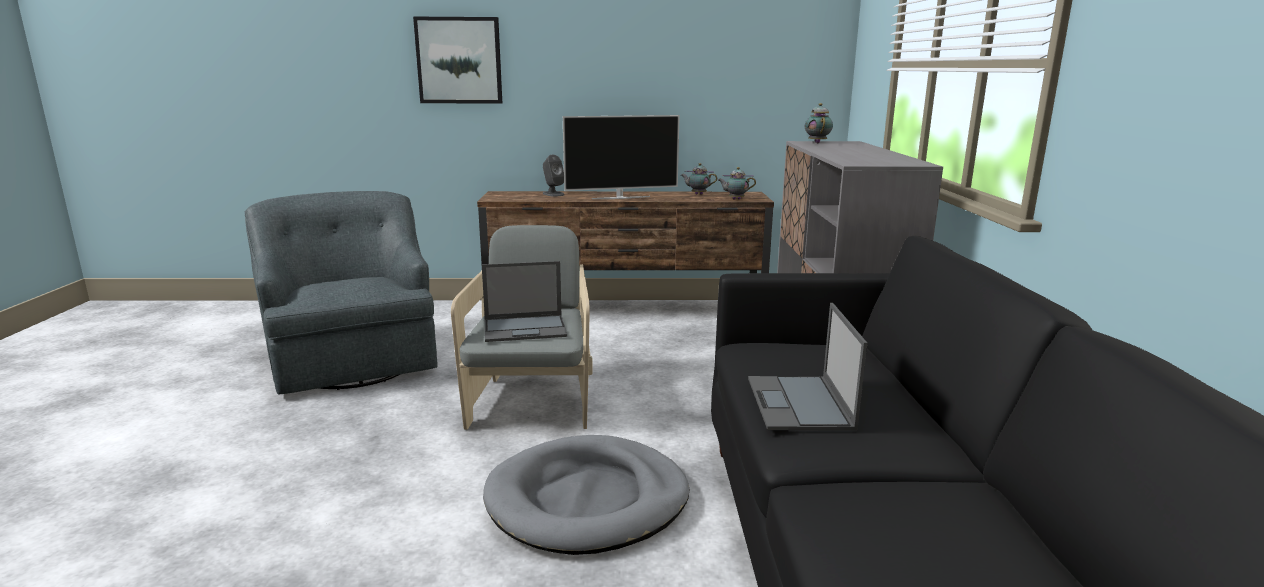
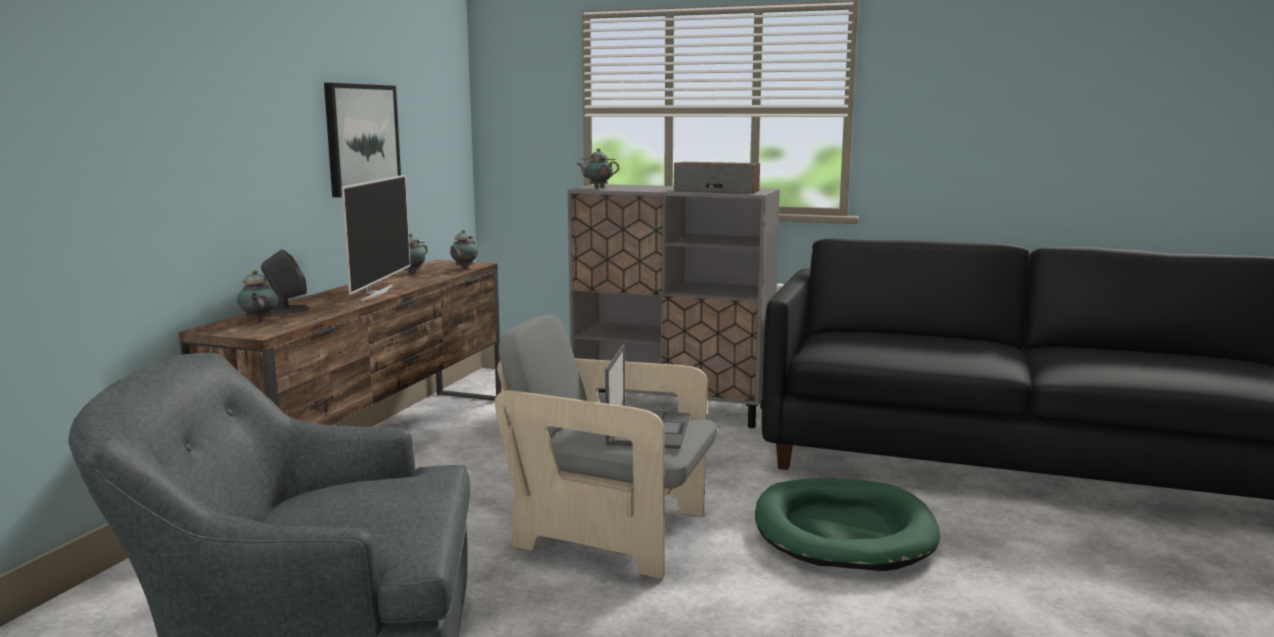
camera: 70 degrees left, 5 degrees down
picture [413,17,502,104] -> picture moved to [324,83,401,197]
grey dog bed [483,435,689,555] -> green dog bed [755,478,940,571]
laptop [748,303,867,431] -> none
none -> teapot [237,270,277,322]
none -> speaker [674,162,760,194]

